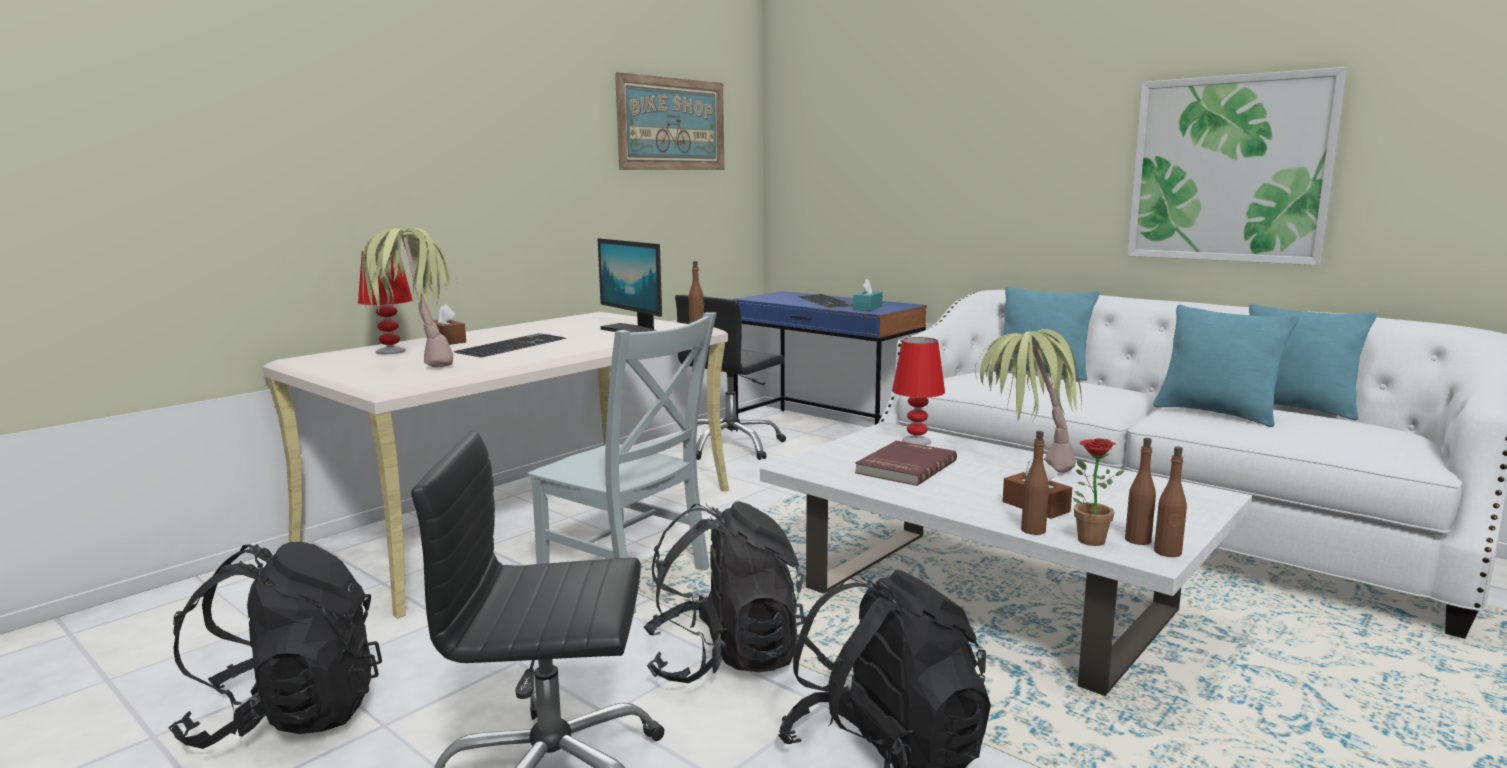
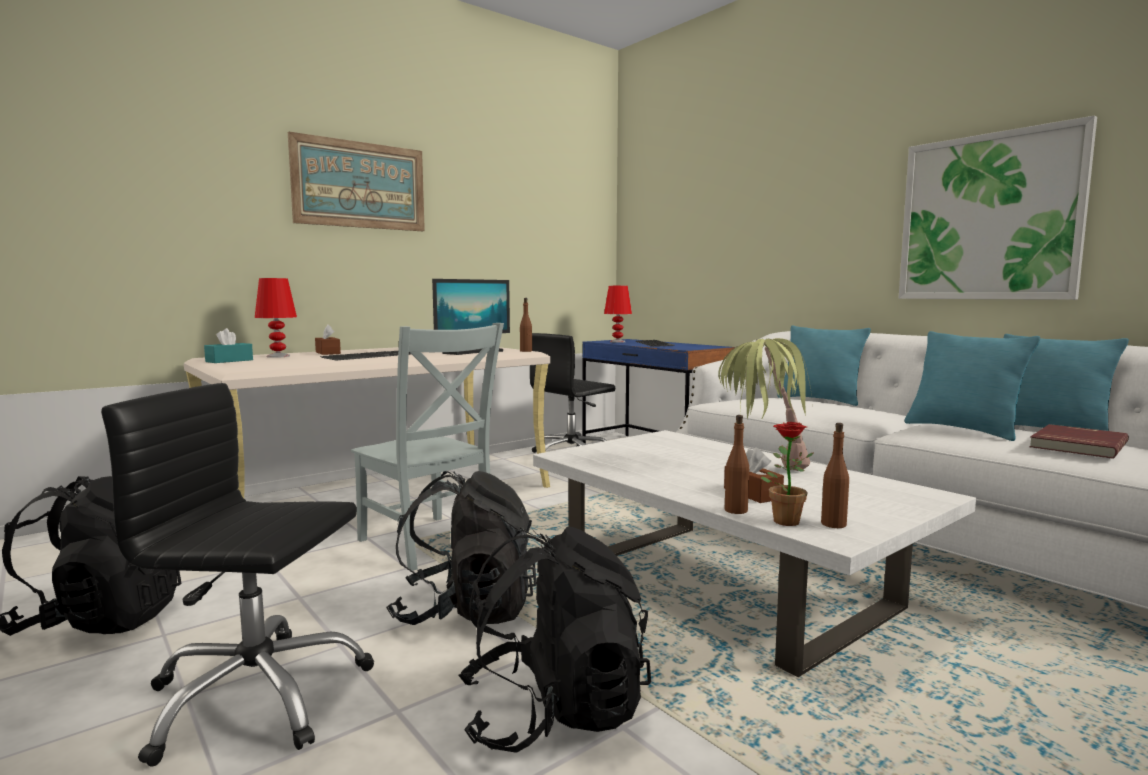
camera: 10 degrees right, 5 degrees down
potted plant [362,228,457,368] -> none
monitor [598,238,662,333] -> monitor turned 105 degrees counterclockwise [432,279,510,355]
picture [615,72,724,170] -> picture moved to [288,132,425,231]
turquoise tissue box [853,279,883,311] -> turquoise tissue box moved to [204,328,253,363]
red book [855,441,957,486] -> red book moved to [1029,424,1129,459]
red table lamp [892,337,945,445] -> red table lamp moved to [604,286,632,343]
brown bottle [1154,446,1187,557] -> none

